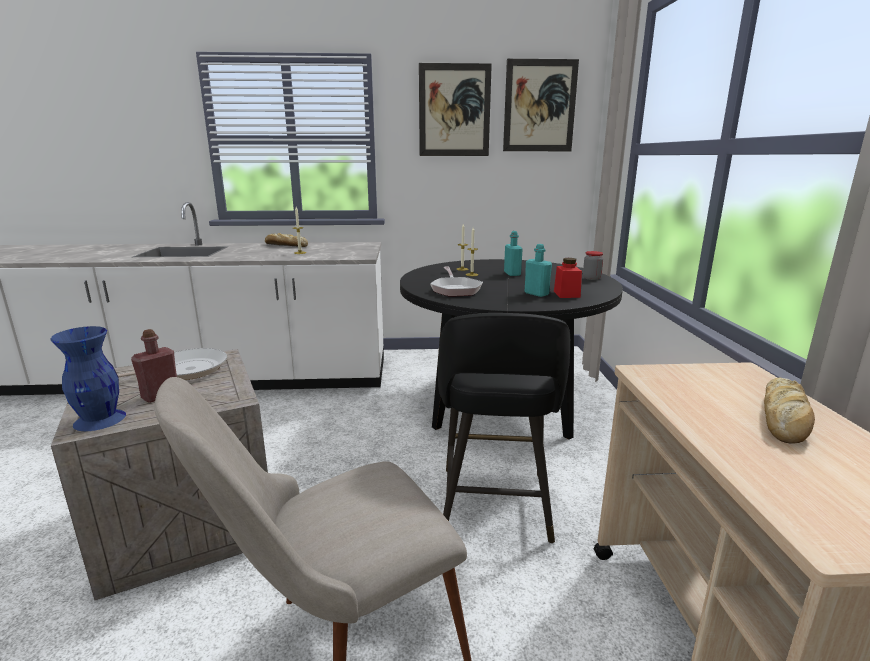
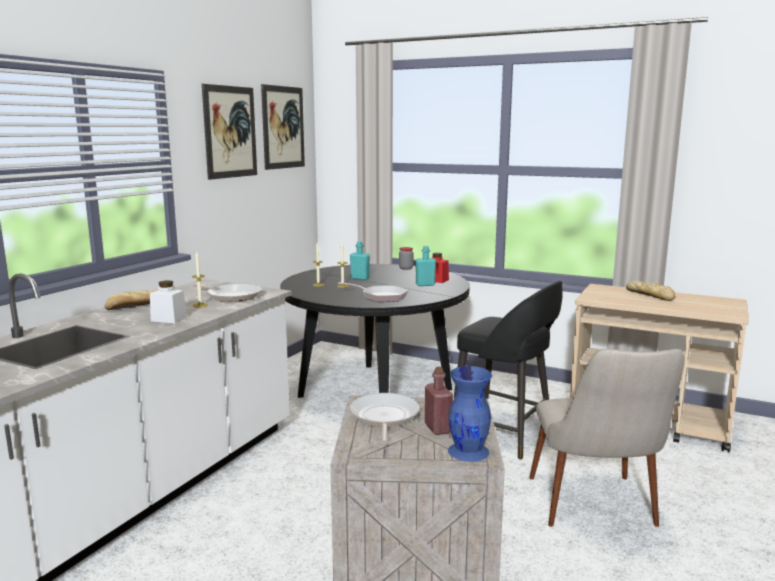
camera: 60 degrees left, 5 degrees down
none -> white jar [150,280,187,323]
none -> frying pan [193,284,262,302]

